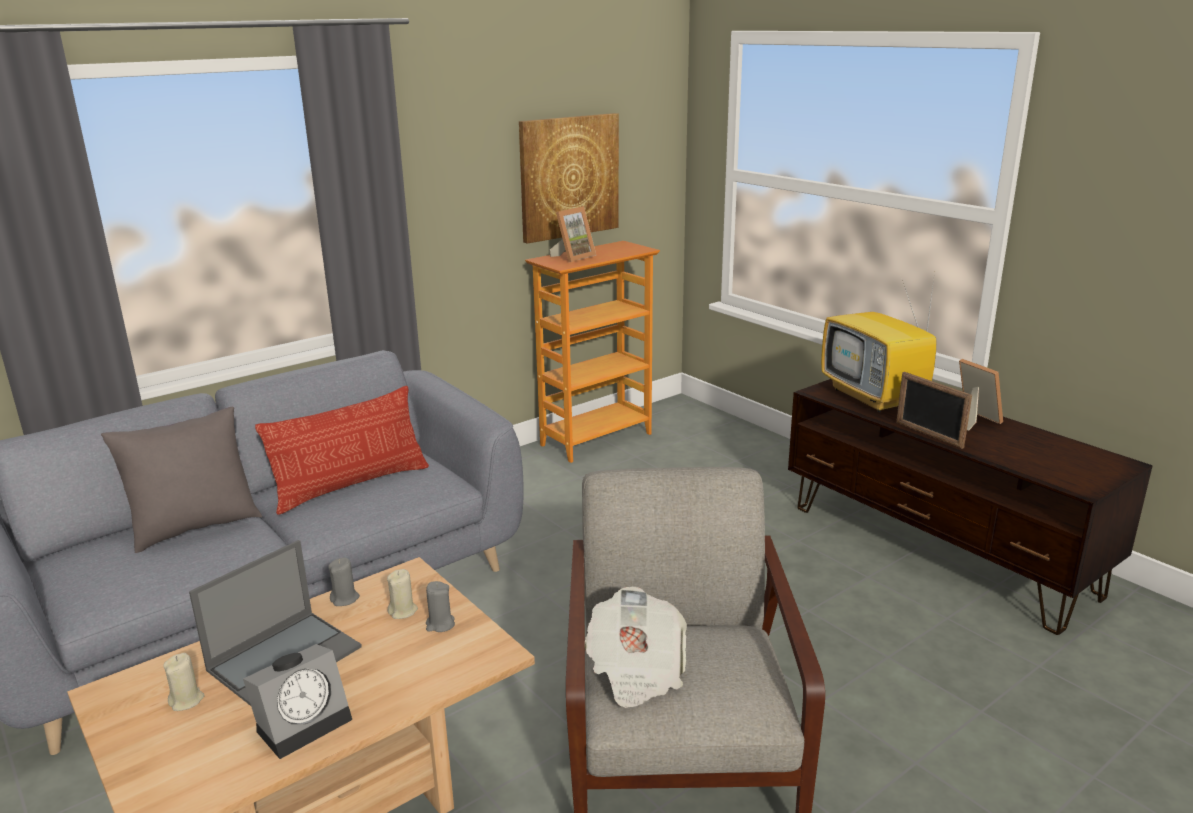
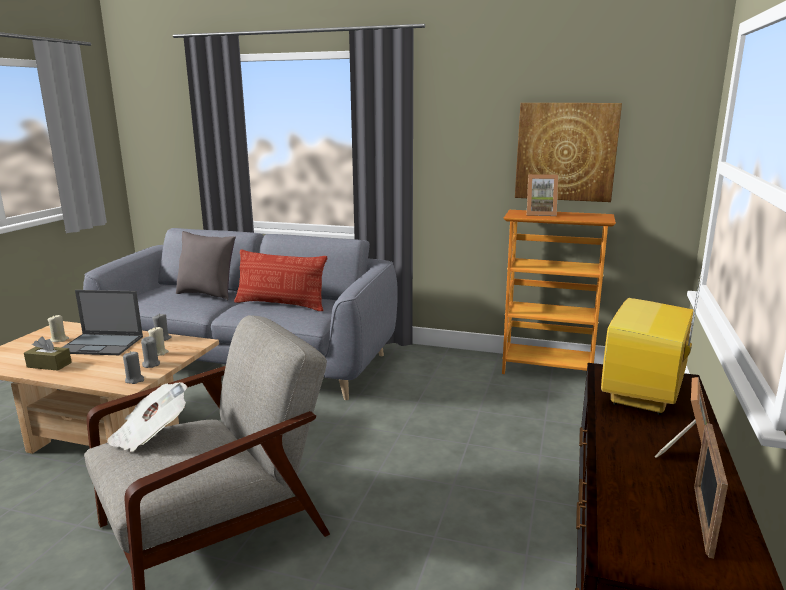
camera: 55 degrees right, 5 degrees down
alarm clock [243,644,352,759] -> brown tissue box [24,337,72,371]
picture frame [896,372,972,449] -> picture frame moved to [694,423,728,559]
none -> grey candle [123,351,144,384]

